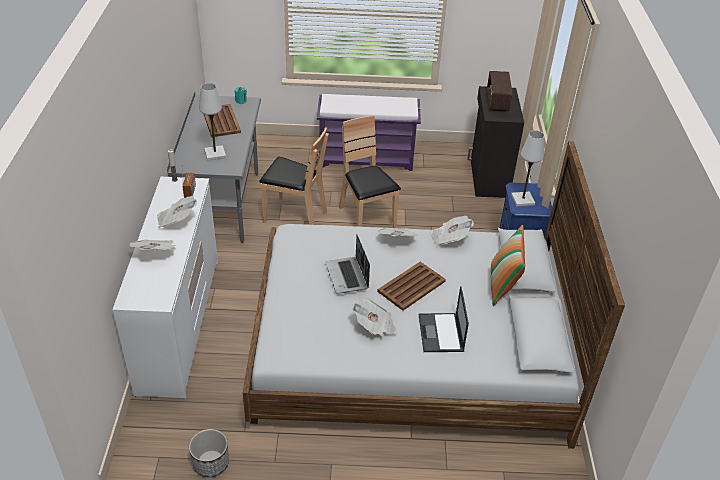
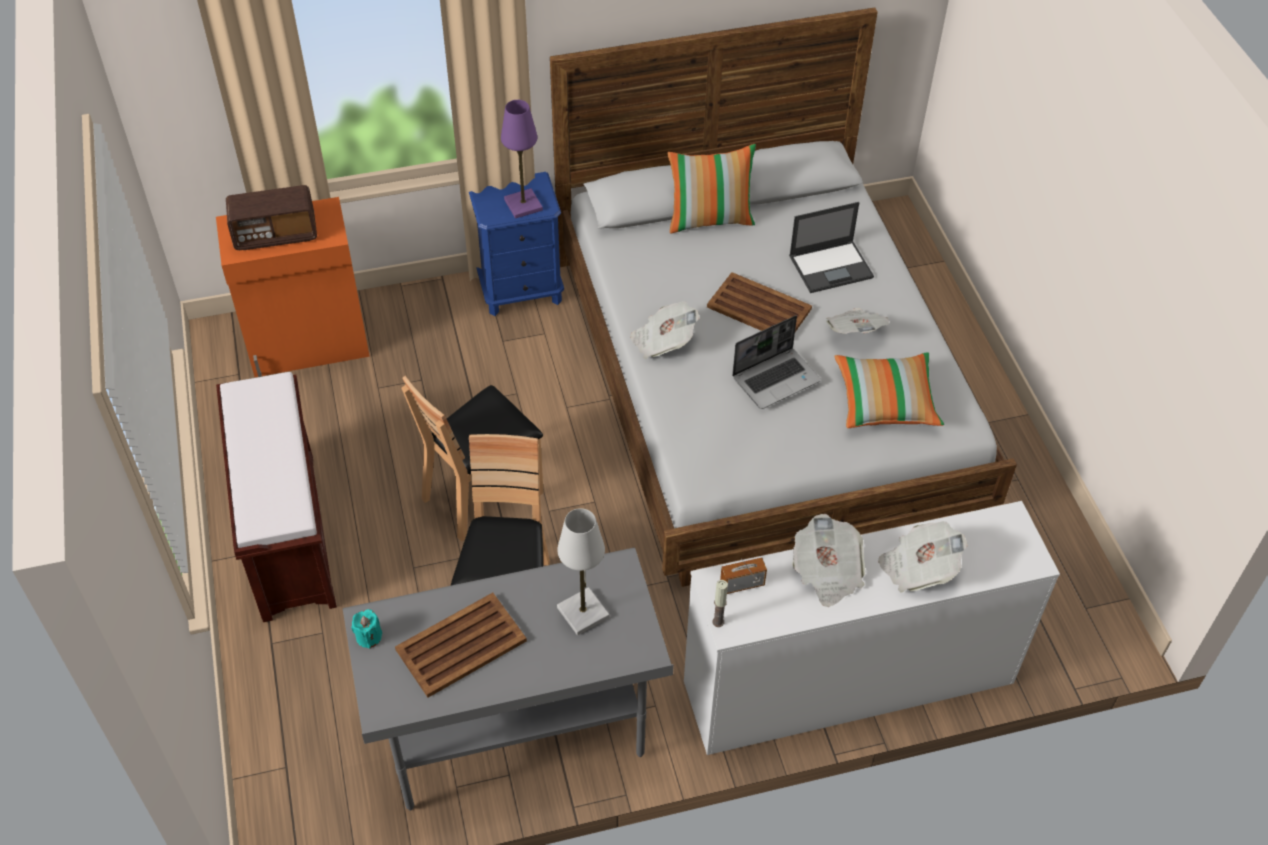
camera: 105 degrees left, 10 degrees up
planter [189,429,229,477] -> none
purple bench [317,94,421,171] -> brown bench [216,372,337,622]
newspaper [430,216,474,245] -> none
black cabinet [467,86,524,198] -> orange cabinet [216,197,370,377]
white table lamp [511,130,544,207] -> purple table lamp [501,100,543,219]
none -> pillow [834,353,944,428]

